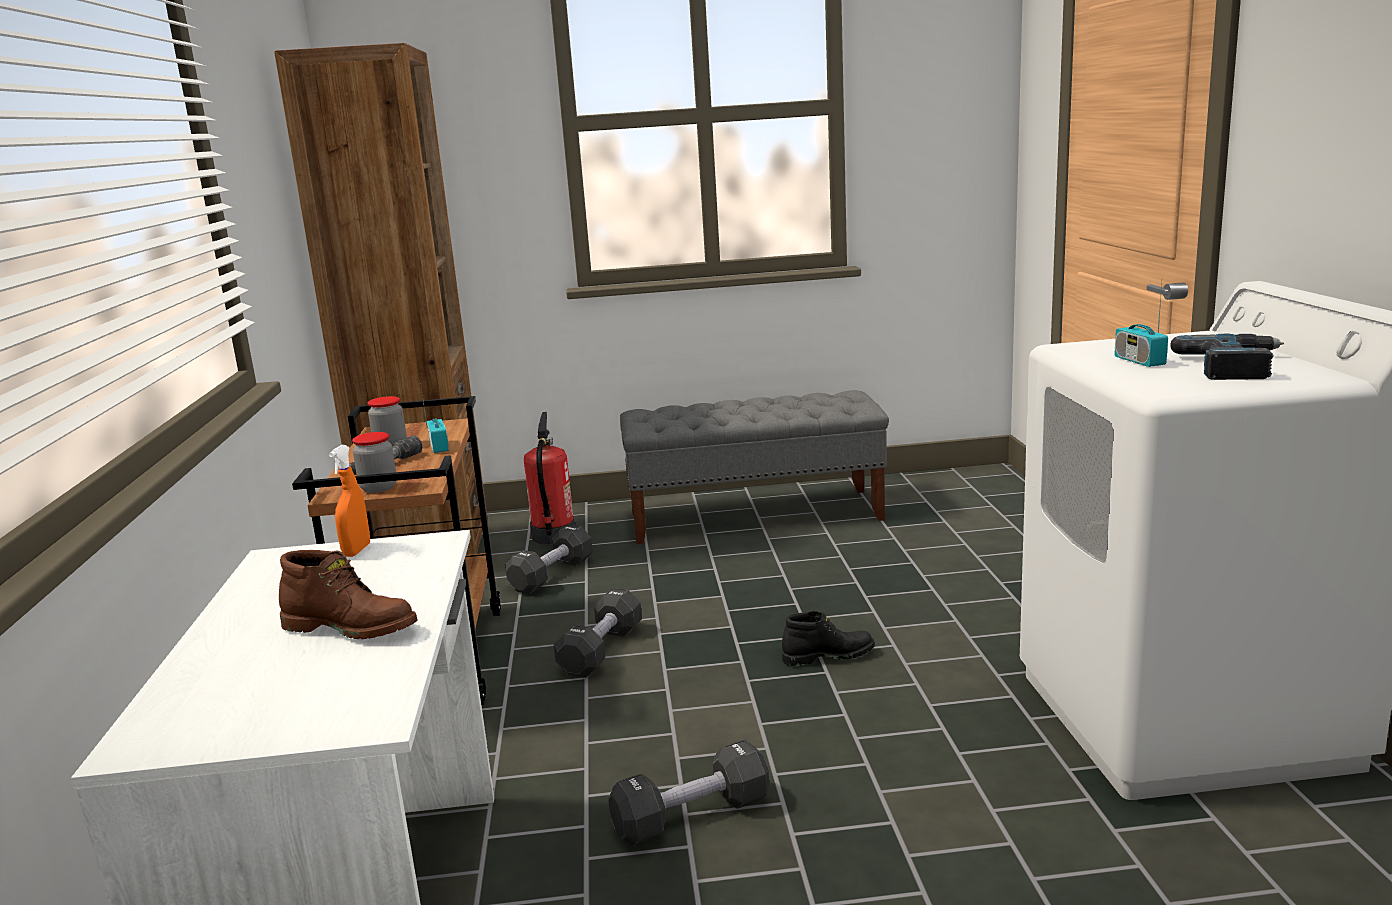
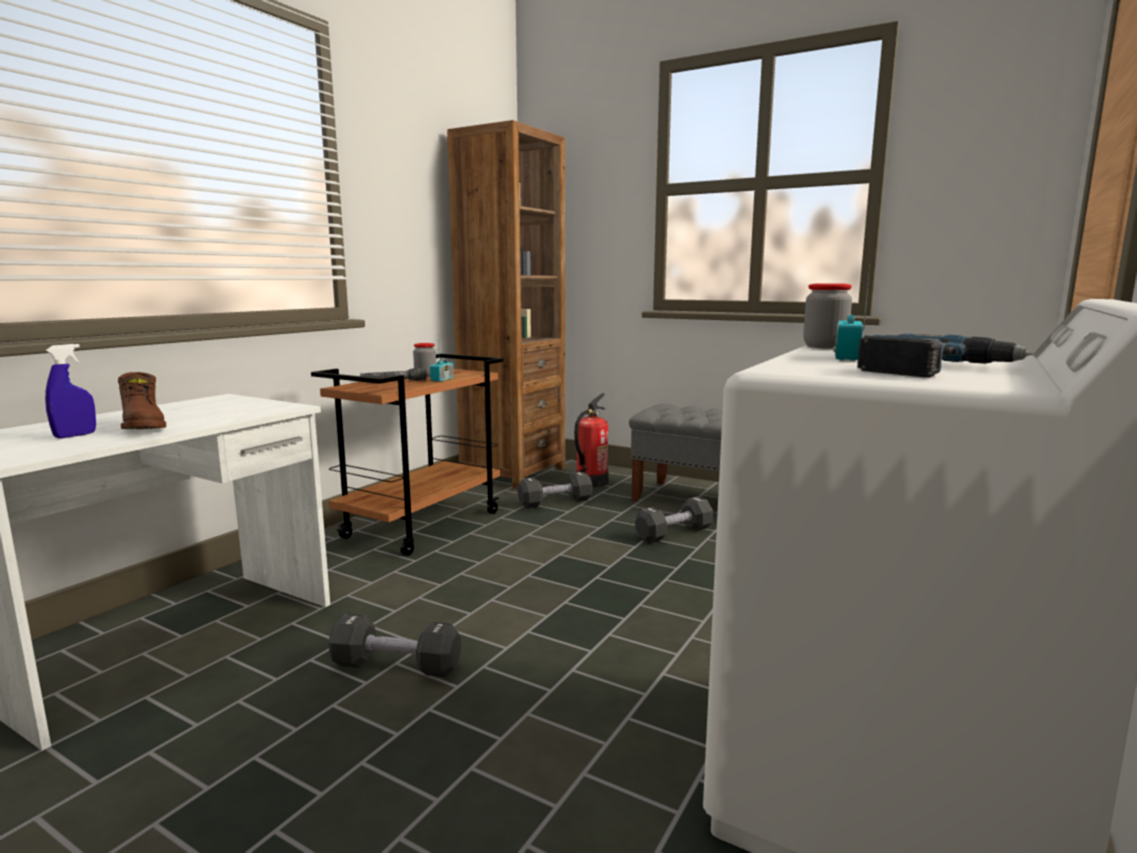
camera: 35 degrees right, 5 degrees down
orange spray bottle [329,445,370,557] -> none
jar [352,432,396,493] -> jar moved to [803,283,852,349]
black dumbbell [554,588,642,678] -> black dumbbell moved to [635,496,713,543]
black boot [782,611,875,666] -> none
none -> blue spray bottle [45,344,96,438]

